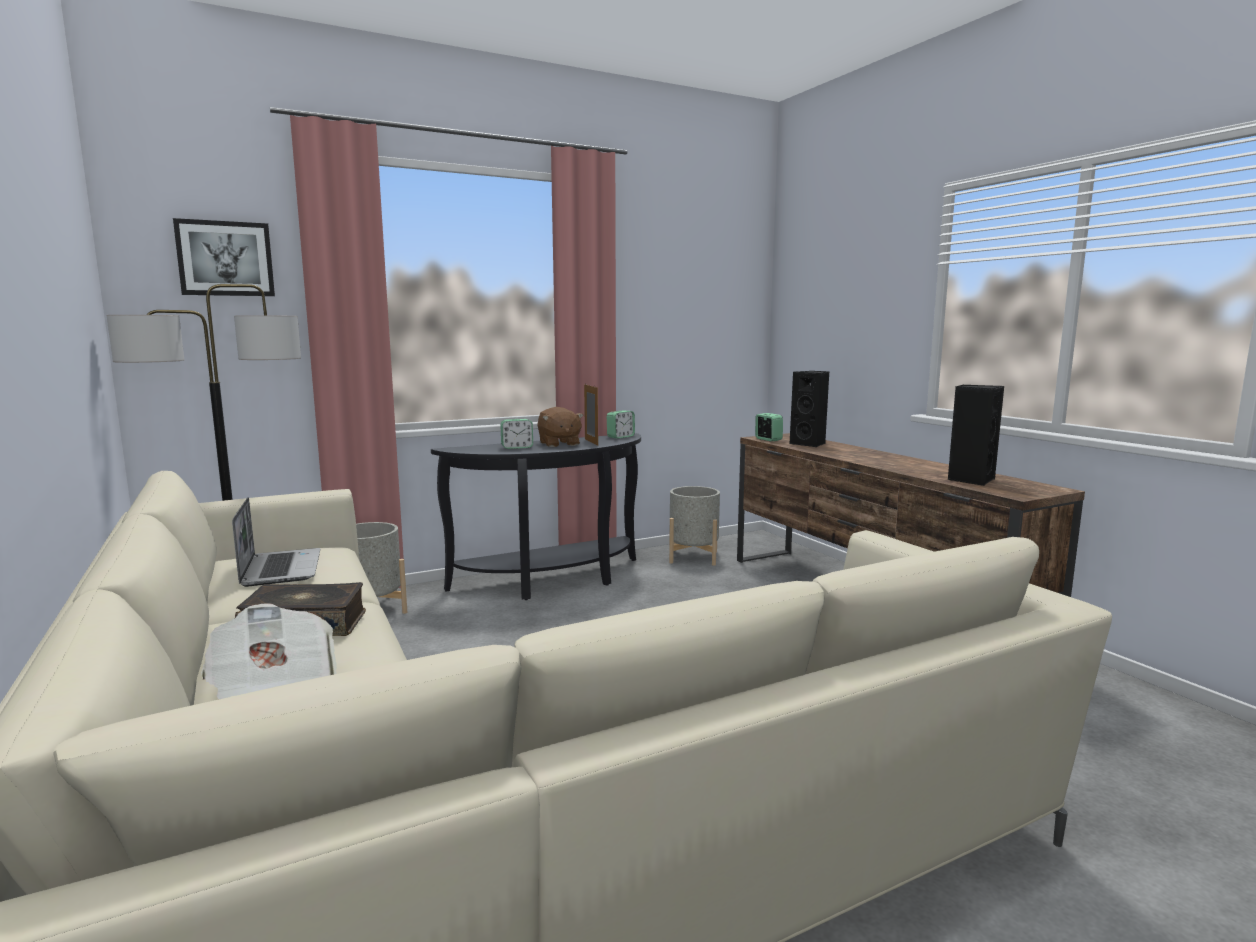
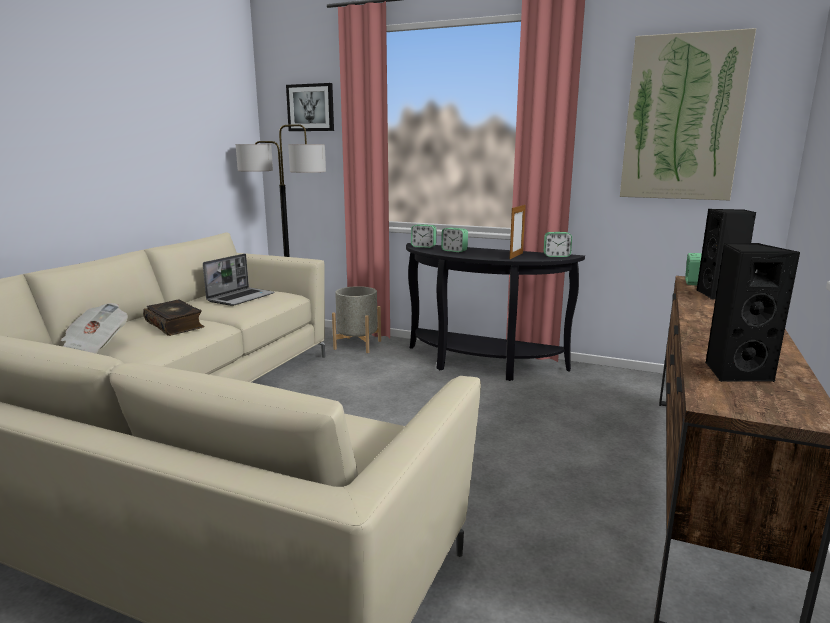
camera: 50 degrees right, 5 degrees up
brown plush toy [537,407,584,447] -> none
grey planter [669,486,720,566] -> none
none -> alarm clock [411,224,436,248]
none -> picture [620,28,756,200]

